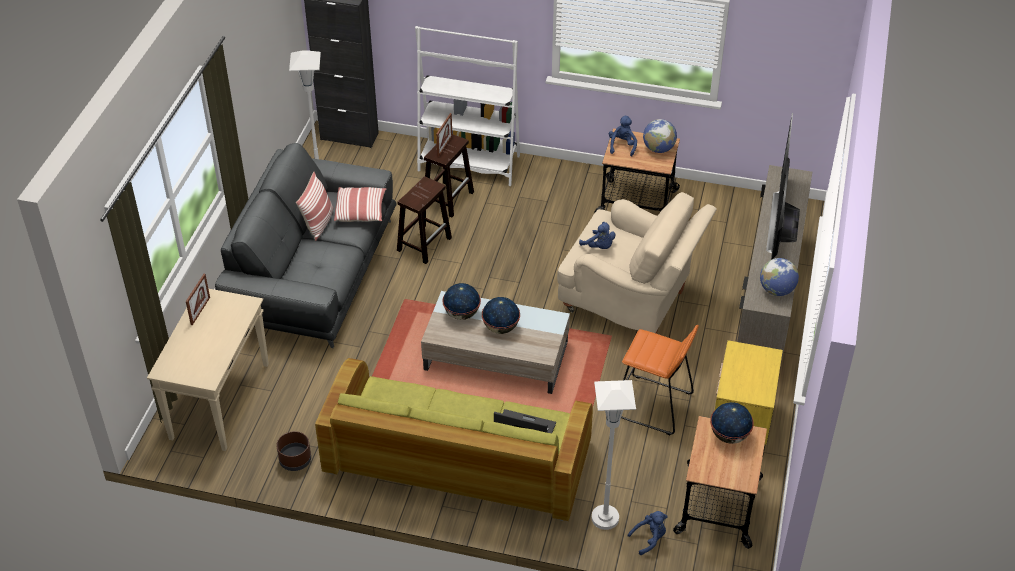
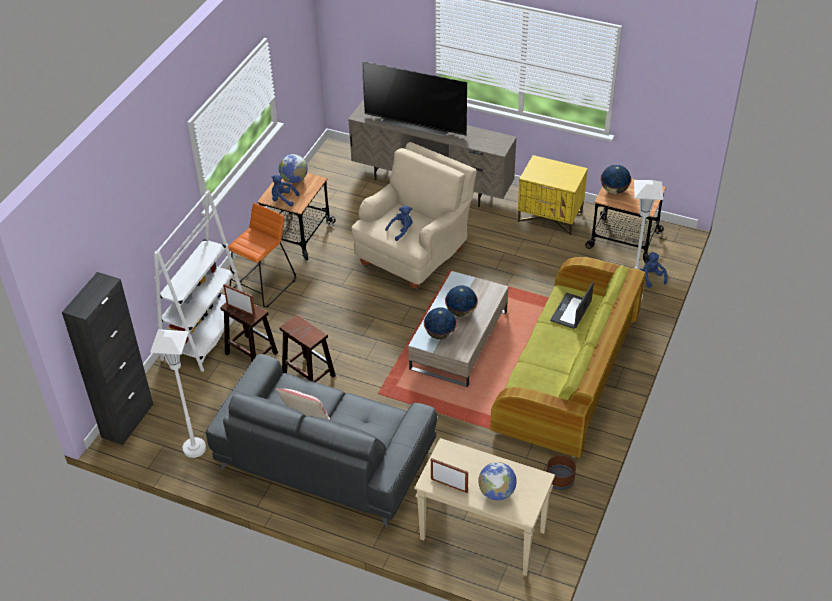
camera: 80 degrees left, 0 degrees up
pillow [334,187,386,222] -> none
orange stool [621,325,699,435] -> orange stool moved to [228,203,296,307]
globe [760,258,799,296] -> globe moved to [478,462,517,501]

